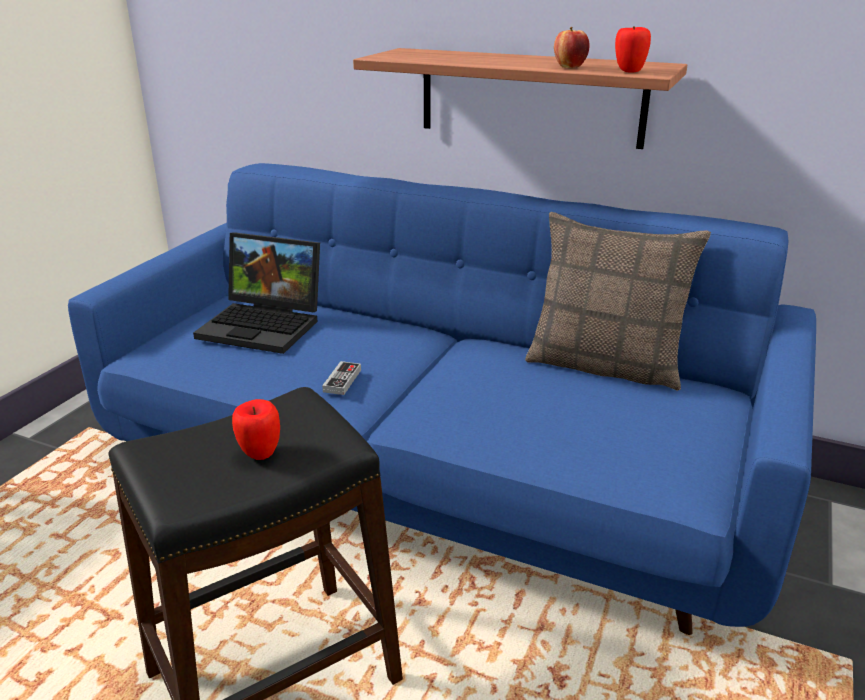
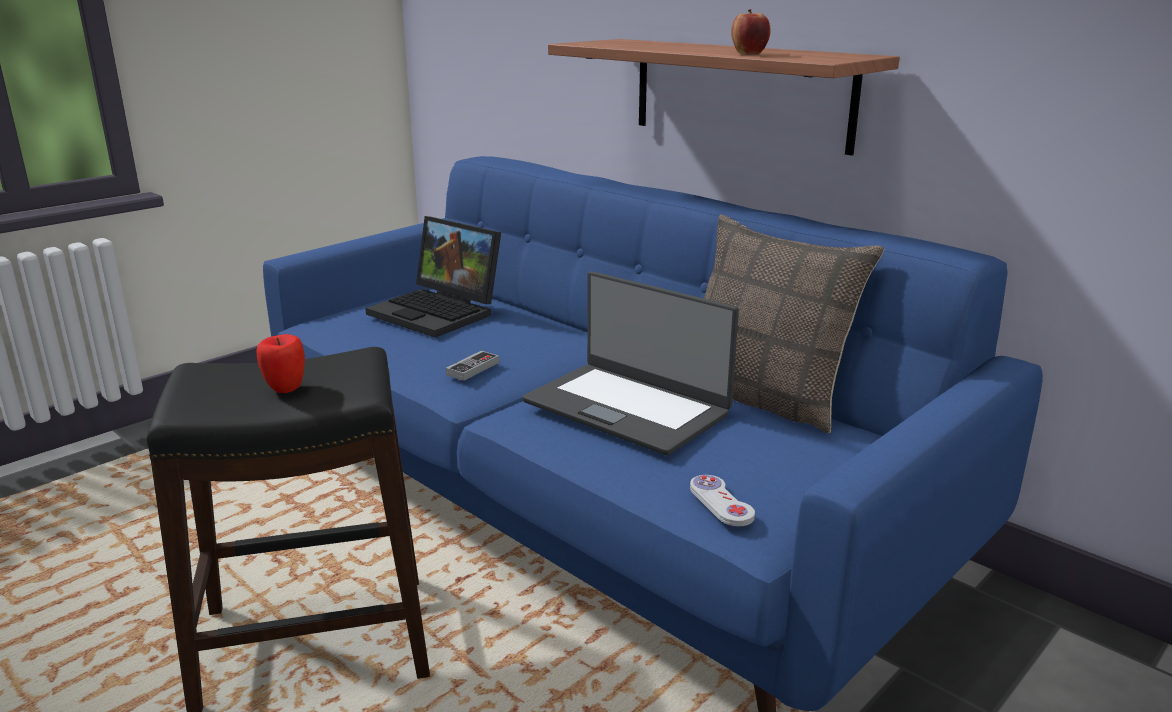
camera: 20 degrees right, 5 degrees down
apple [615,26,651,73] -> none
none -> laptop [522,271,739,455]
none -> white game controller [690,475,755,526]

